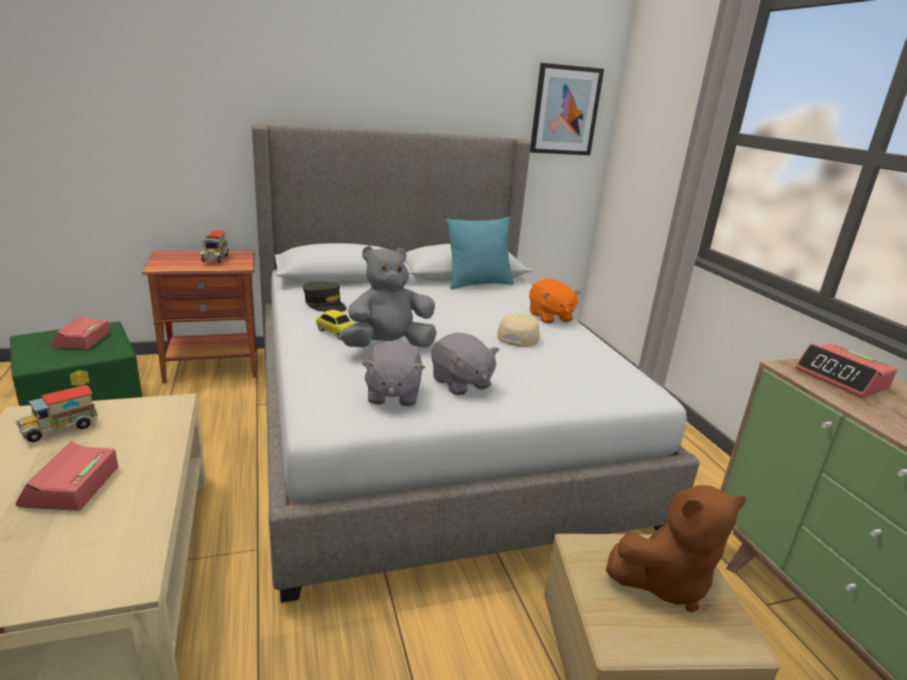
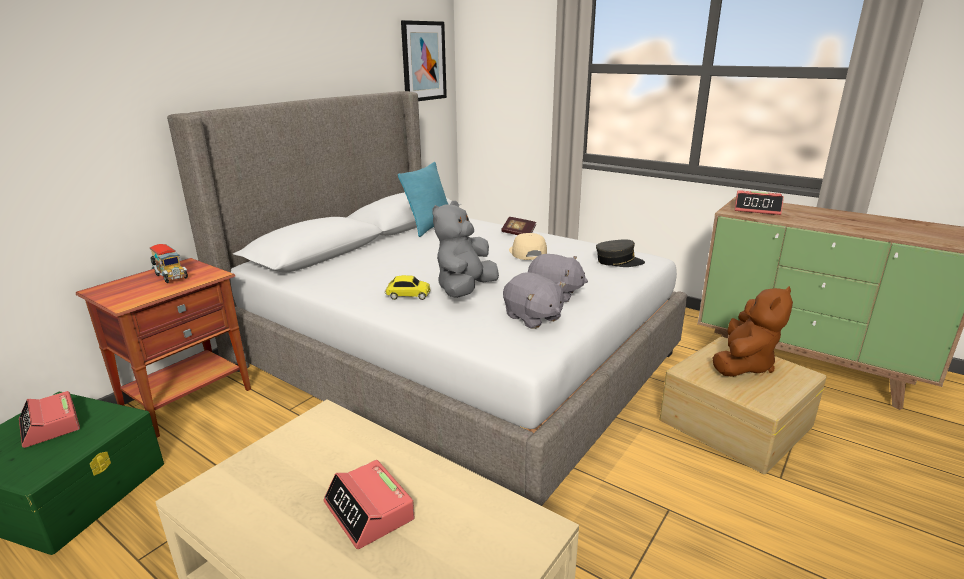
camera: 35 degrees left, 0 degrees up
toy truck [14,385,98,442] -> none
grey cap [303,281,346,312] -> grey cap moved to [596,239,645,267]
orange plush toy [529,278,581,323] -> book [501,217,536,235]

